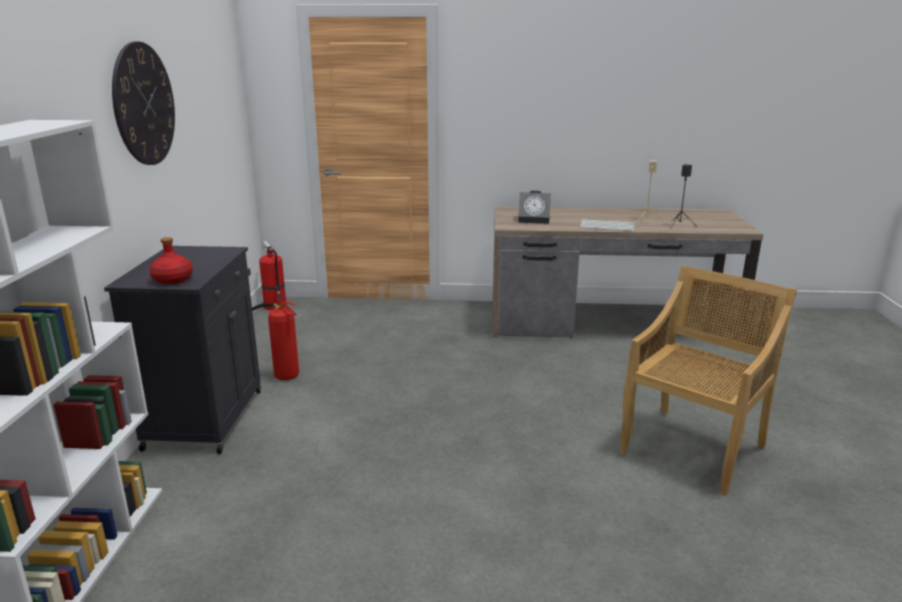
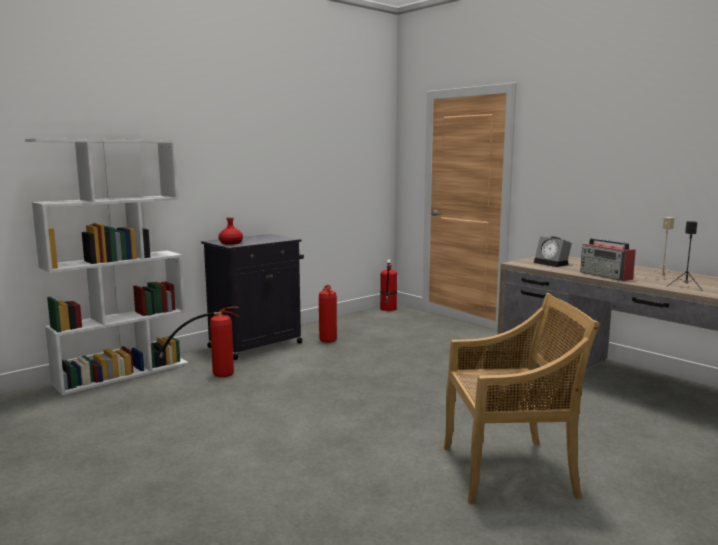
camera: 45 degrees right, 10 degrees down
wall clock [112,42,175,165] -> none
keyboard [580,219,635,231] -> radio [580,238,636,281]
none -> fire extinguisher [159,307,239,377]

